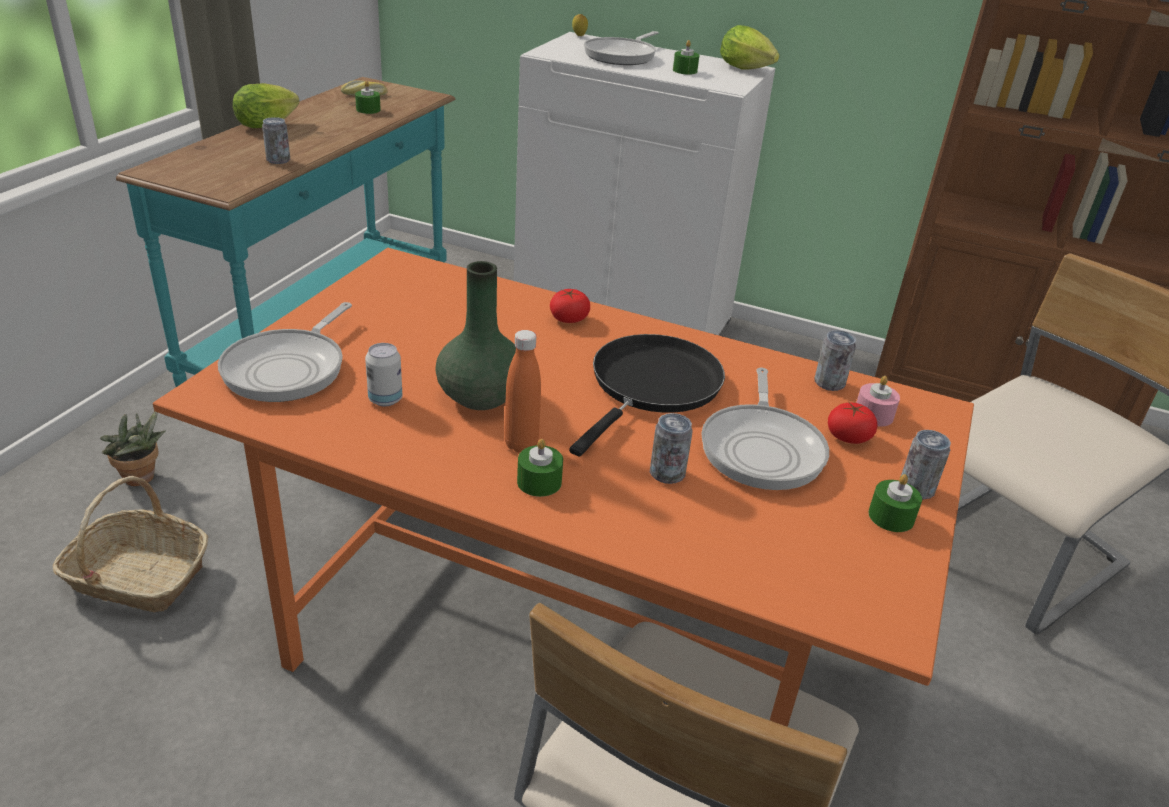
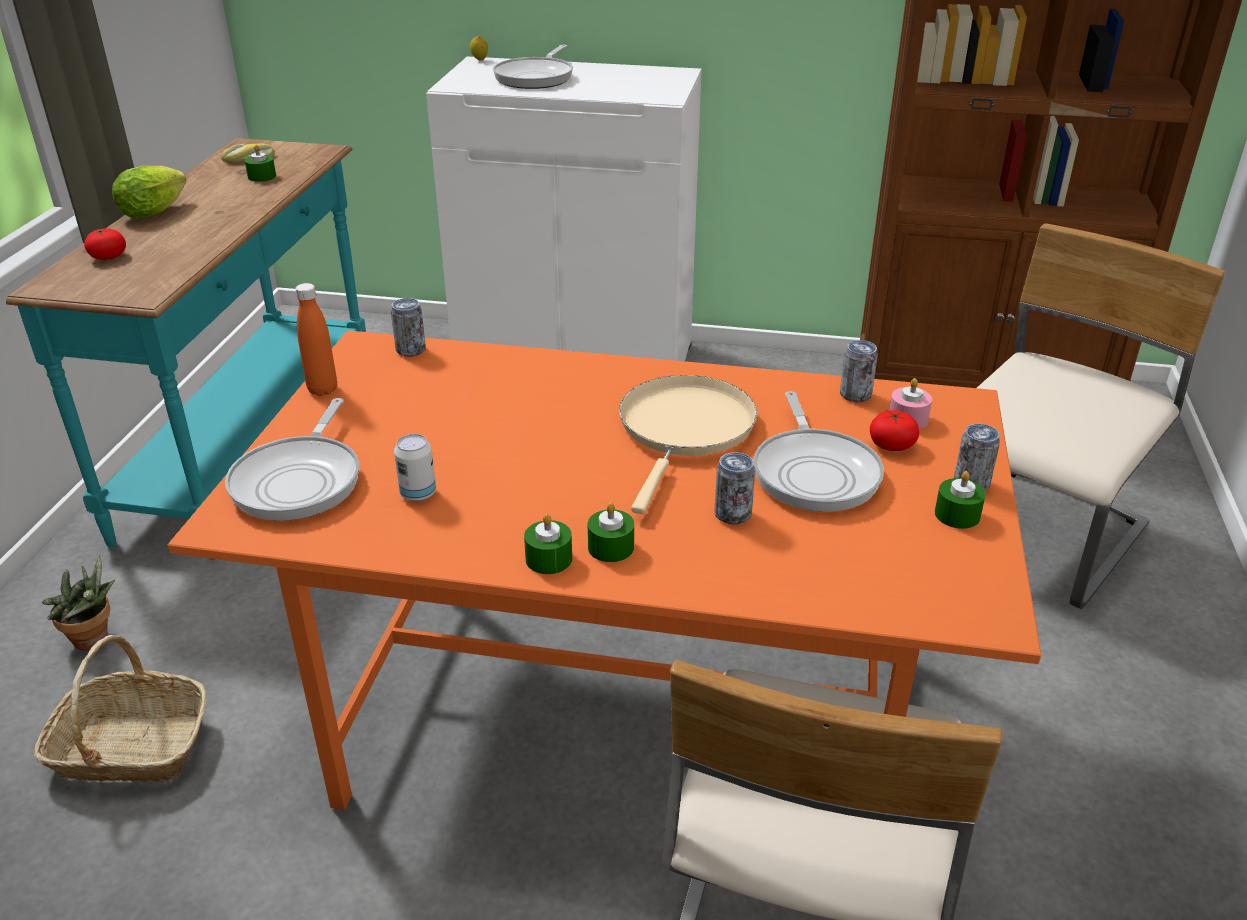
camera: 10 degrees left, 0 degrees up
can [262,117,290,164] -> can moved to [391,298,426,357]
green vase [435,261,516,410] -> none
orange bottle [504,330,541,453] -> orange bottle moved to [295,283,337,396]
tomato [550,289,590,323] -> tomato moved to [84,228,126,260]
black frying pan [569,334,725,457] -> beige frying pan [619,375,757,514]
green candle [673,40,700,75] -> green candle moved to [524,514,572,574]
lettuce [720,25,780,70] -> none

